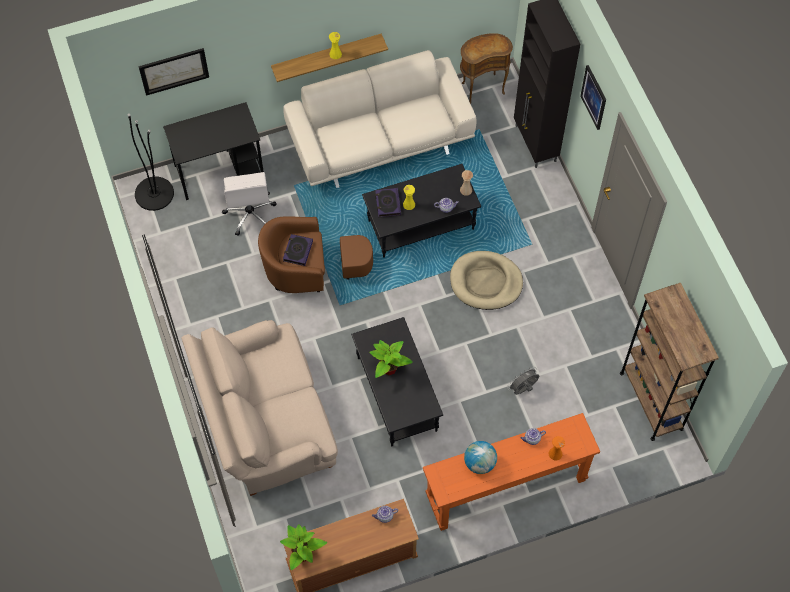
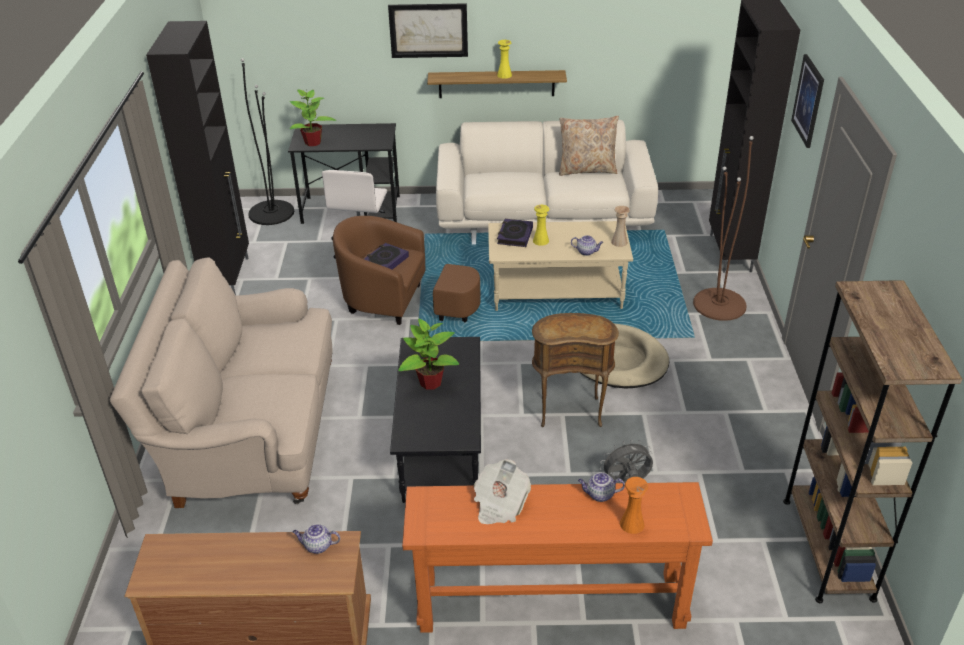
camera: 20 degrees right, 25 degrees down
picture [138,48,209,96] -> picture moved to [388,3,468,58]
potted plant [280,524,327,570] -> potted plant moved to [290,90,336,146]
black coffee table [362,164,481,258] -> beige coffee table [488,221,633,311]
brown side table [460,33,513,104] -> brown side table moved to [532,313,619,427]
globe [464,441,497,474] -> newspaper [474,459,531,524]
none -> black cabinet [146,21,249,296]
none -> beige pillow [559,116,619,176]
none -> brown floor lamp [693,136,754,321]

